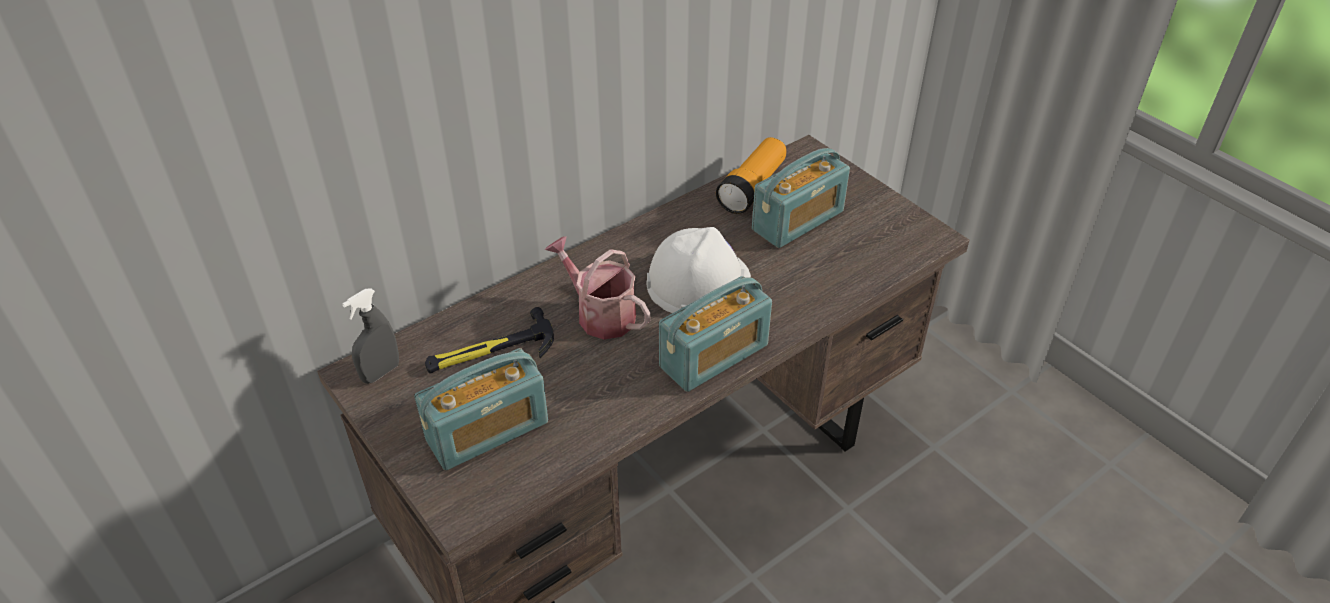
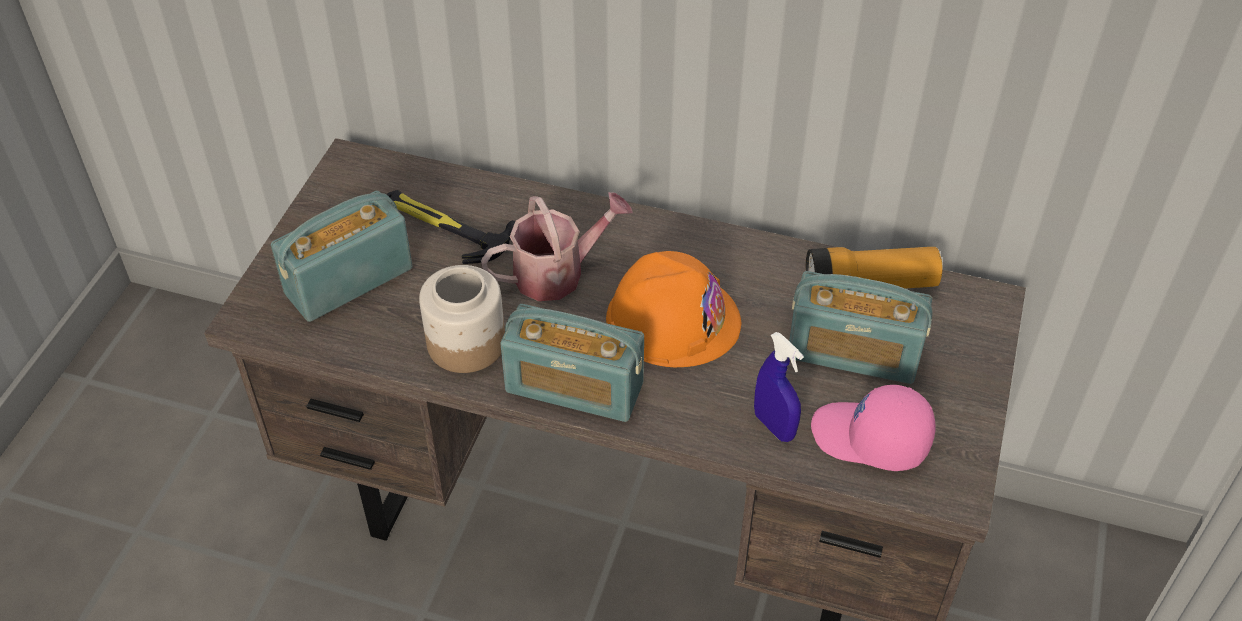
camera: 55 degrees right, 5 degrees up
grey spray bottle [342,288,399,384] -> none
radio [414,348,548,470] -> radio turned 120 degrees clockwise [271,191,412,322]
watering can [545,236,651,340] -> watering can turned 60 degrees clockwise [481,192,633,301]
white hard hat [647,227,751,313] -> orange hard hat [606,251,741,367]
none -> jar [419,265,505,373]
none -> blue spray bottle [754,332,804,442]
none -> pink cap [811,385,936,471]

